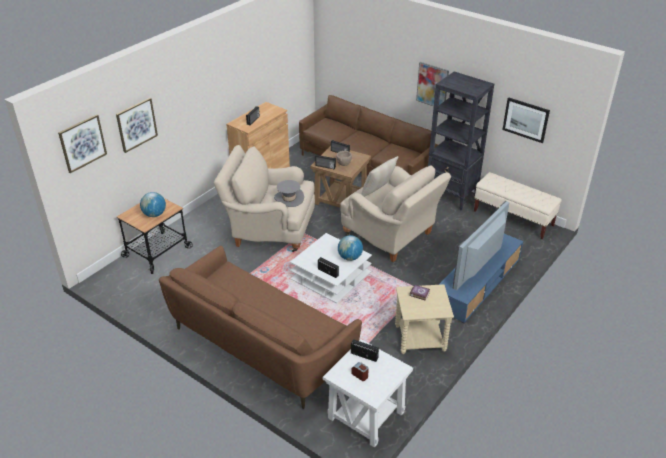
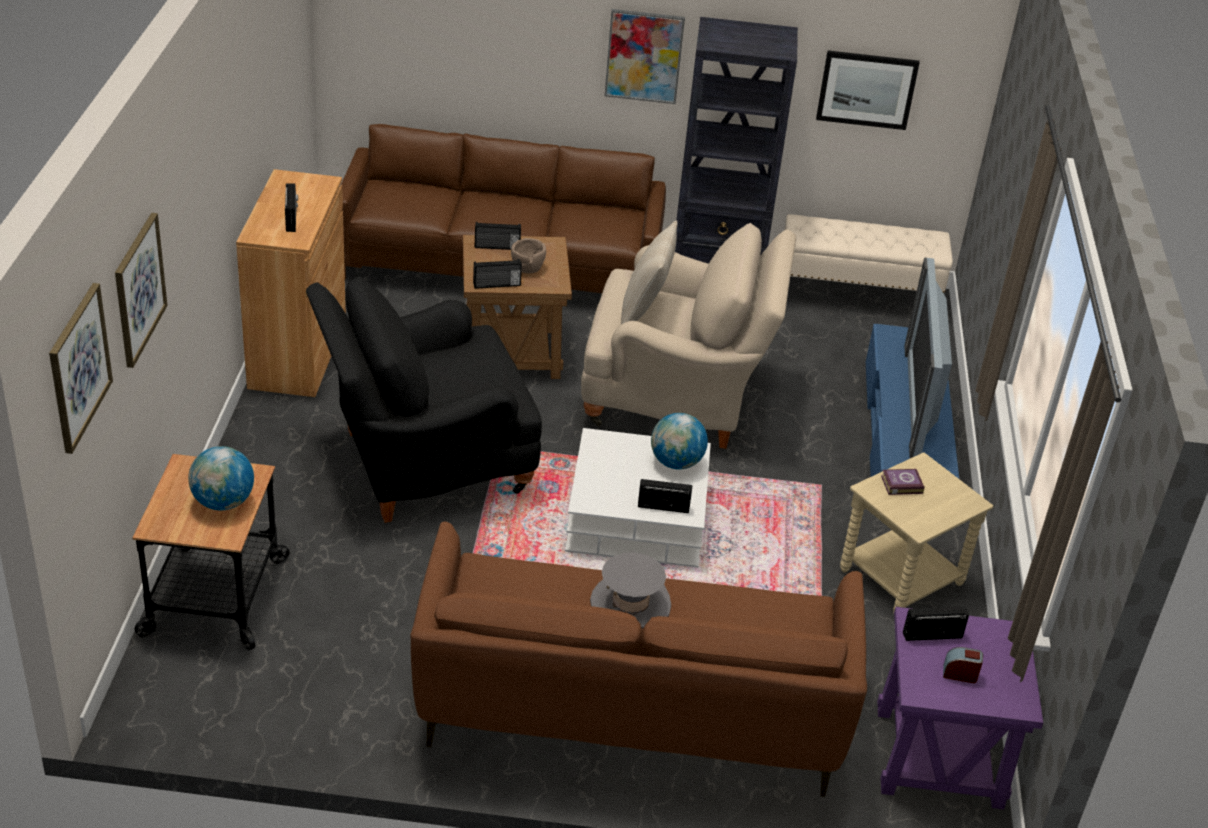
camera: 35 degrees left, 0 degrees up
beige armchair [214,145,315,252] -> black armchair [306,277,542,523]
grey hat [274,180,304,207] -> grey hat moved to [590,552,671,629]
white side table [323,339,413,448] -> purple side table [877,607,1043,810]

